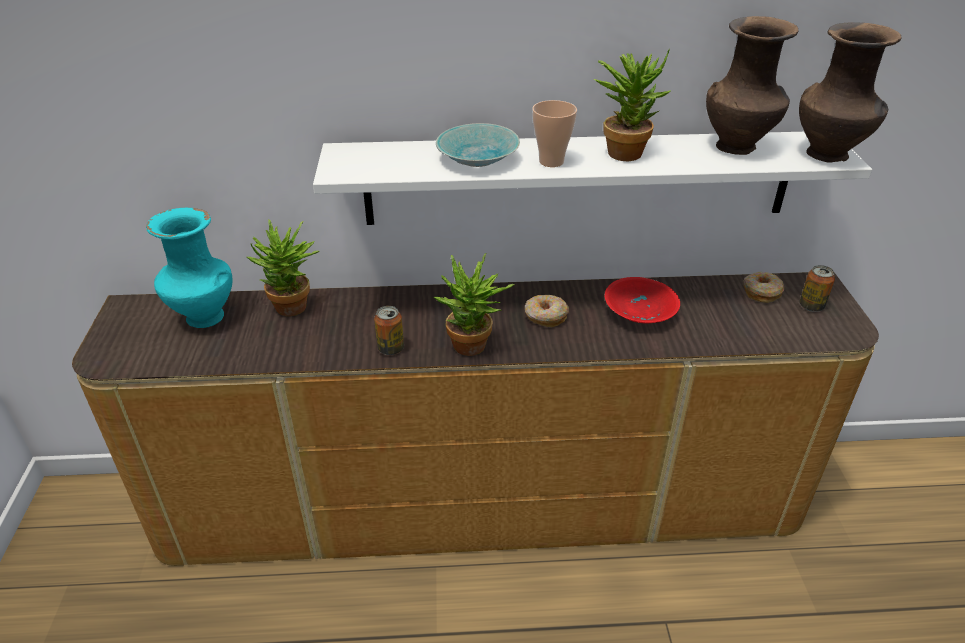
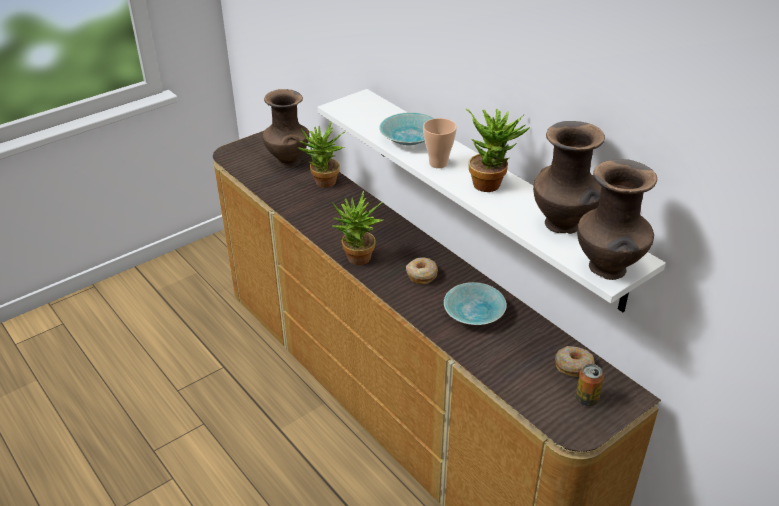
camera: 55 degrees right, 0 degrees up
turquoise vase [146,208,233,328] -> brown vase [262,89,309,168]
can [374,306,404,355] -> none
red bowl [605,277,680,324] -> turquoise bowl [444,282,507,325]

